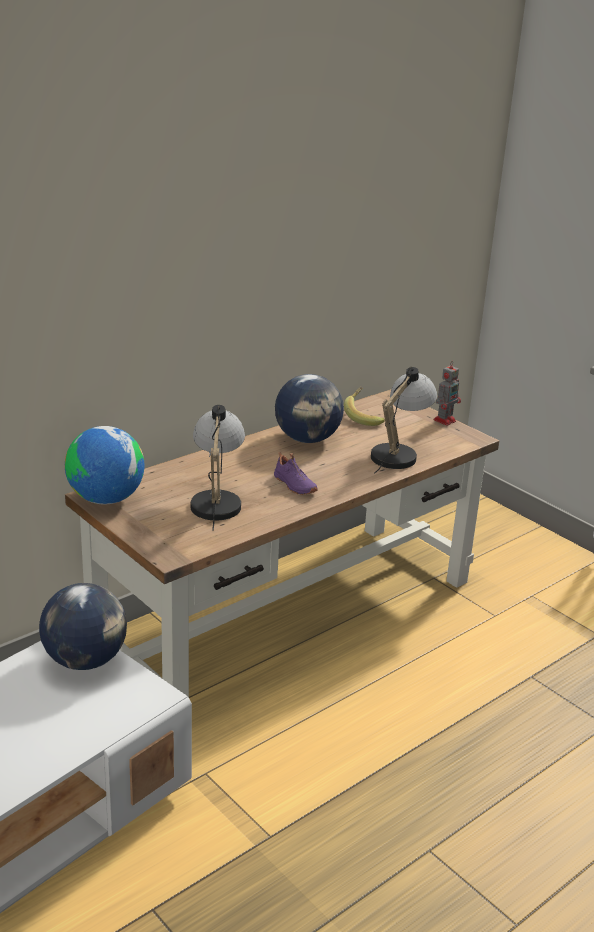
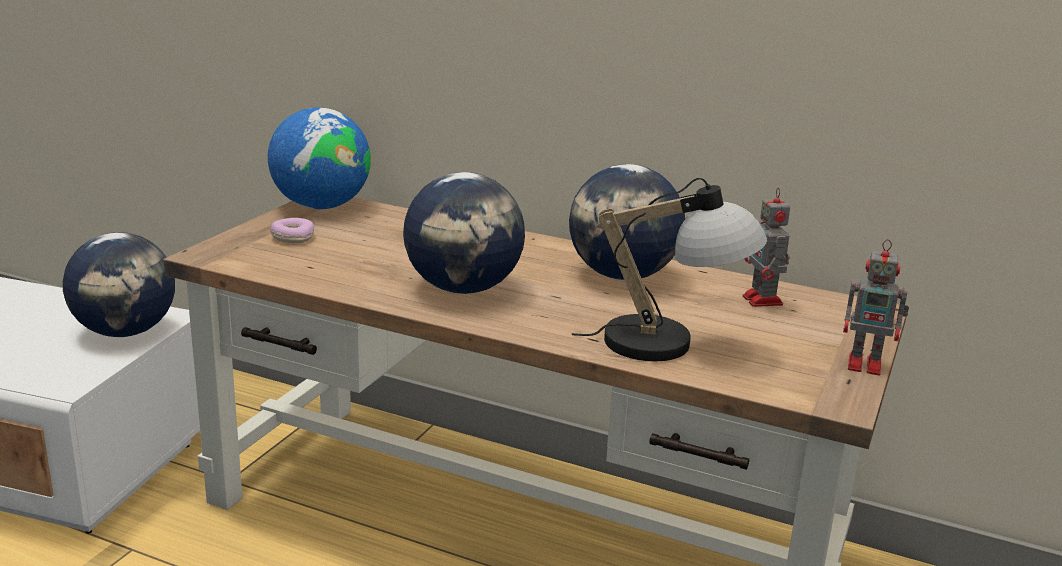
camera: 65 degrees right, 5 degrees down
table lamp [191,405,245,530] -> none
purple shoe [274,452,318,495] -> globe [403,172,525,294]
banana [344,387,385,426] -> toy robot [743,187,790,307]
none -> donut [270,218,314,243]

